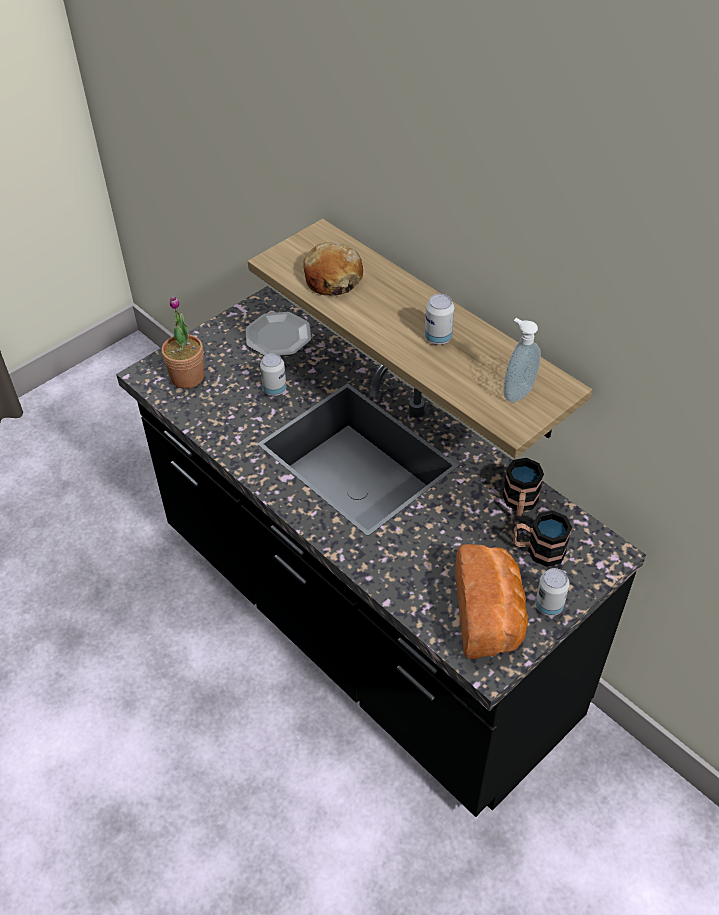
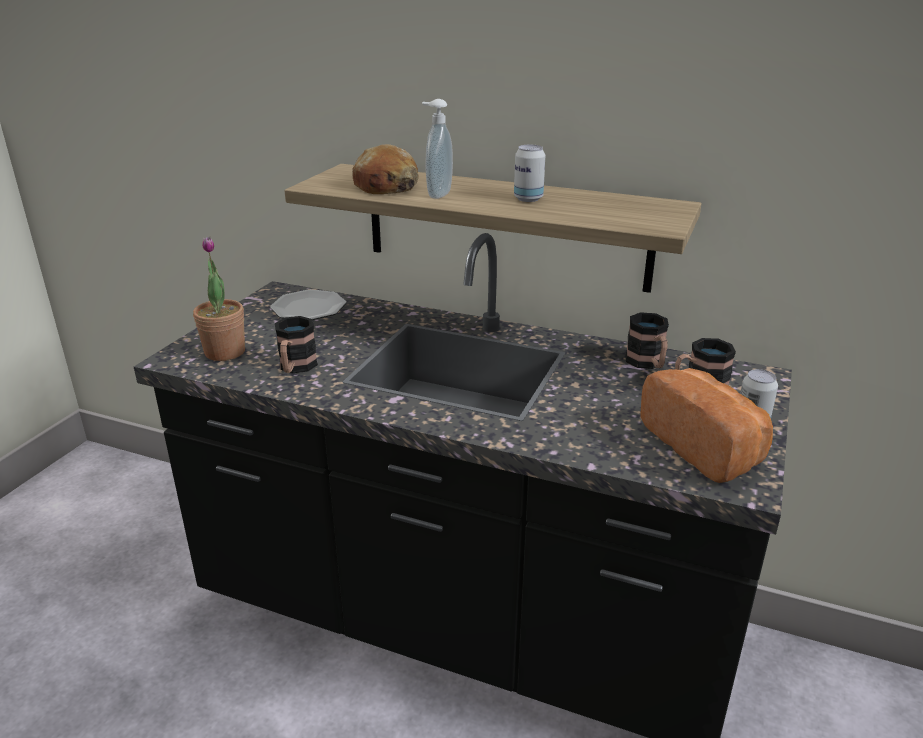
camera: 25 degrees left, 20 degrees down
can [260,353,286,396] -> none
soap dispenser [503,318,541,402] -> soap dispenser moved to [422,99,453,199]
none -> mug [275,316,318,373]

